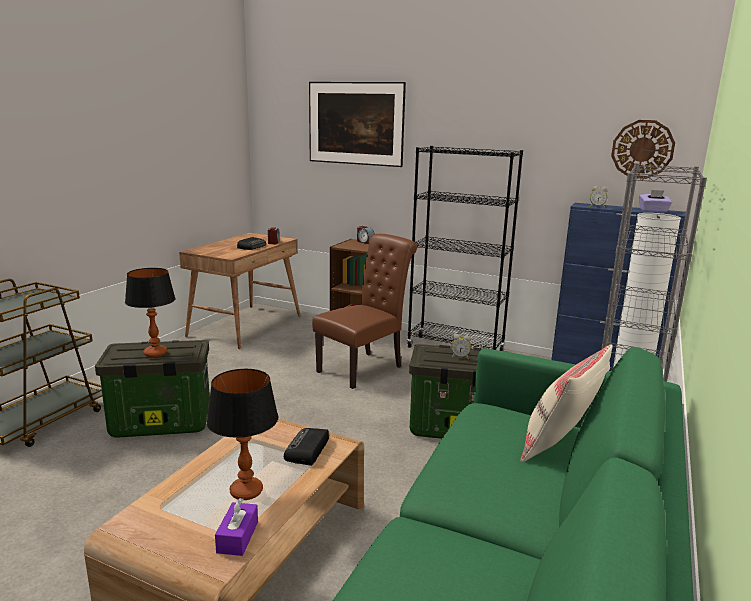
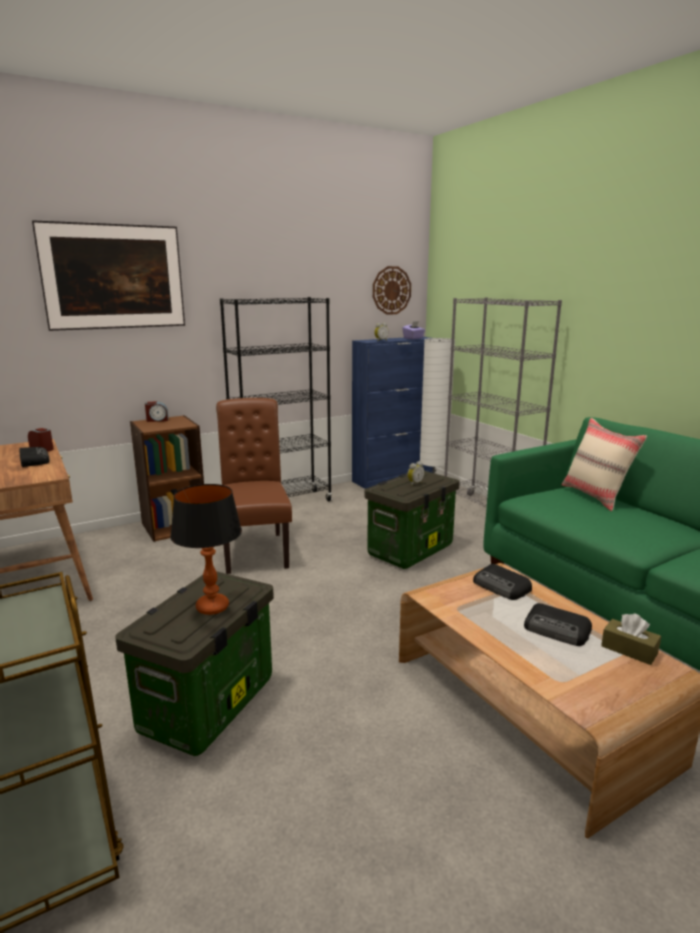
camera: 55 degrees left, 0 degrees up
table lamp [207,369,278,500] -> radio [524,603,592,646]
purple tissue box [215,498,258,556] -> brown tissue box [601,614,661,665]

